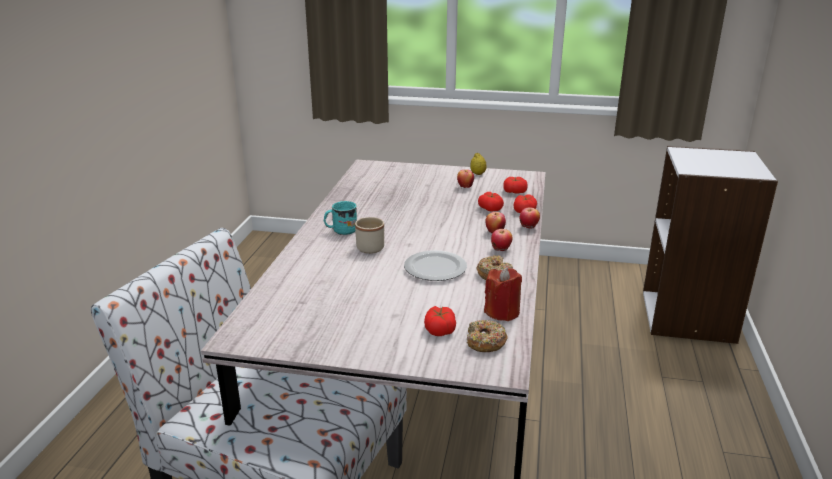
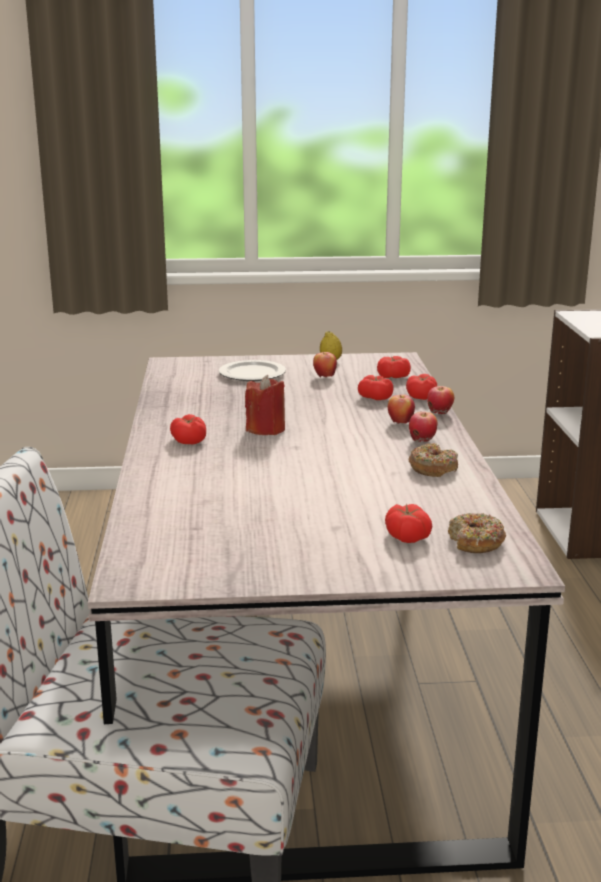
camera: 15 degrees left, 5 degrees down
turquoise mug [324,201,357,235] -> tomato [170,414,206,444]
beige mug [355,217,384,254] -> none
plate [404,250,467,281] -> plate moved to [219,360,286,381]
red candle [484,267,522,321] -> red candle moved to [245,375,285,435]

